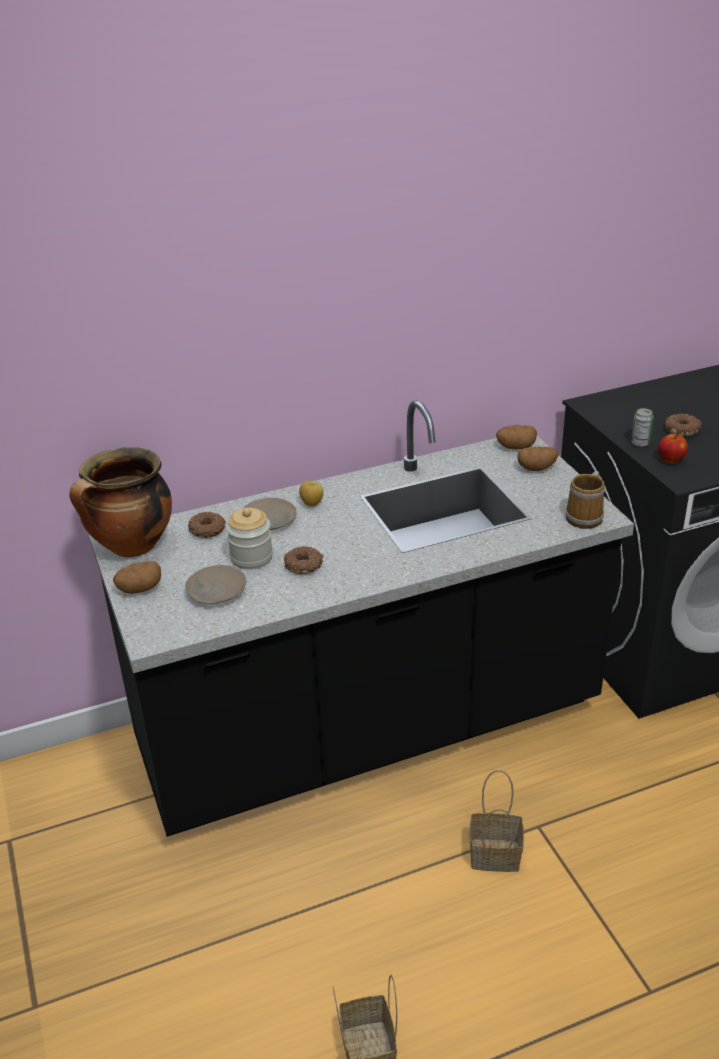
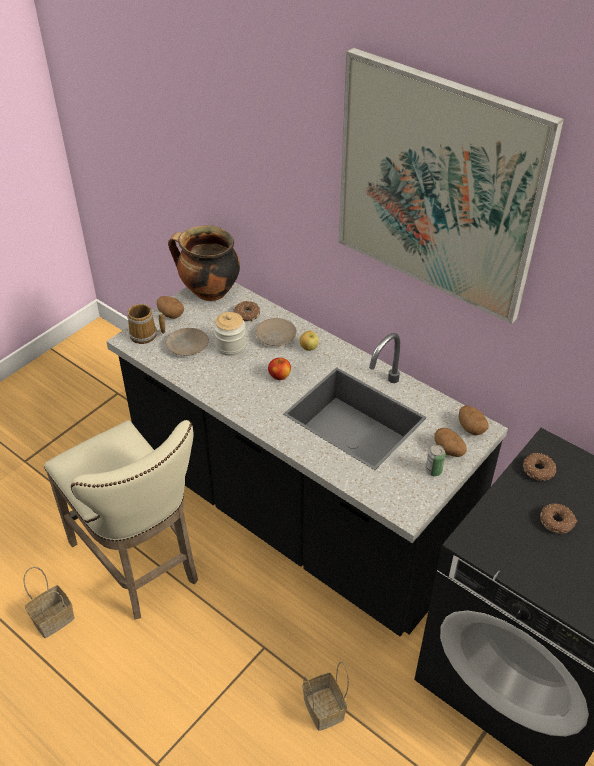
camera: 60 degrees right, 10 degrees up
donut [284,546,324,575] -> donut moved to [523,453,556,481]
basket [469,770,524,872] -> basket moved to [302,661,349,731]
mug [565,471,605,529] -> mug moved to [127,304,165,344]
can [631,408,654,447] -> can moved to [425,445,446,476]
apple [658,434,688,463] -> apple moved to [268,358,291,380]
none -> beige stool [44,420,198,619]
none -> picture [339,48,564,324]

